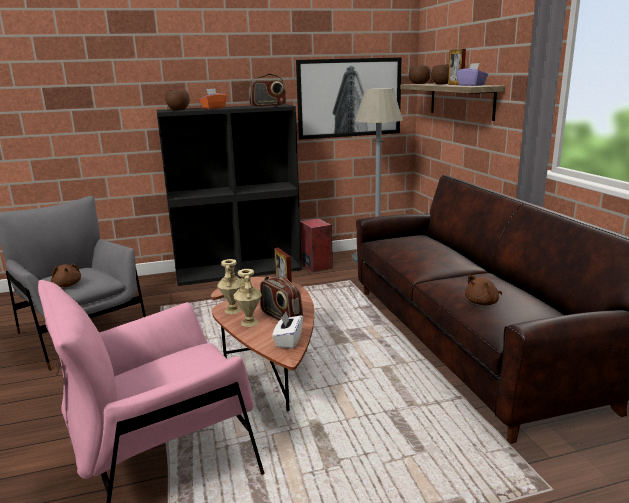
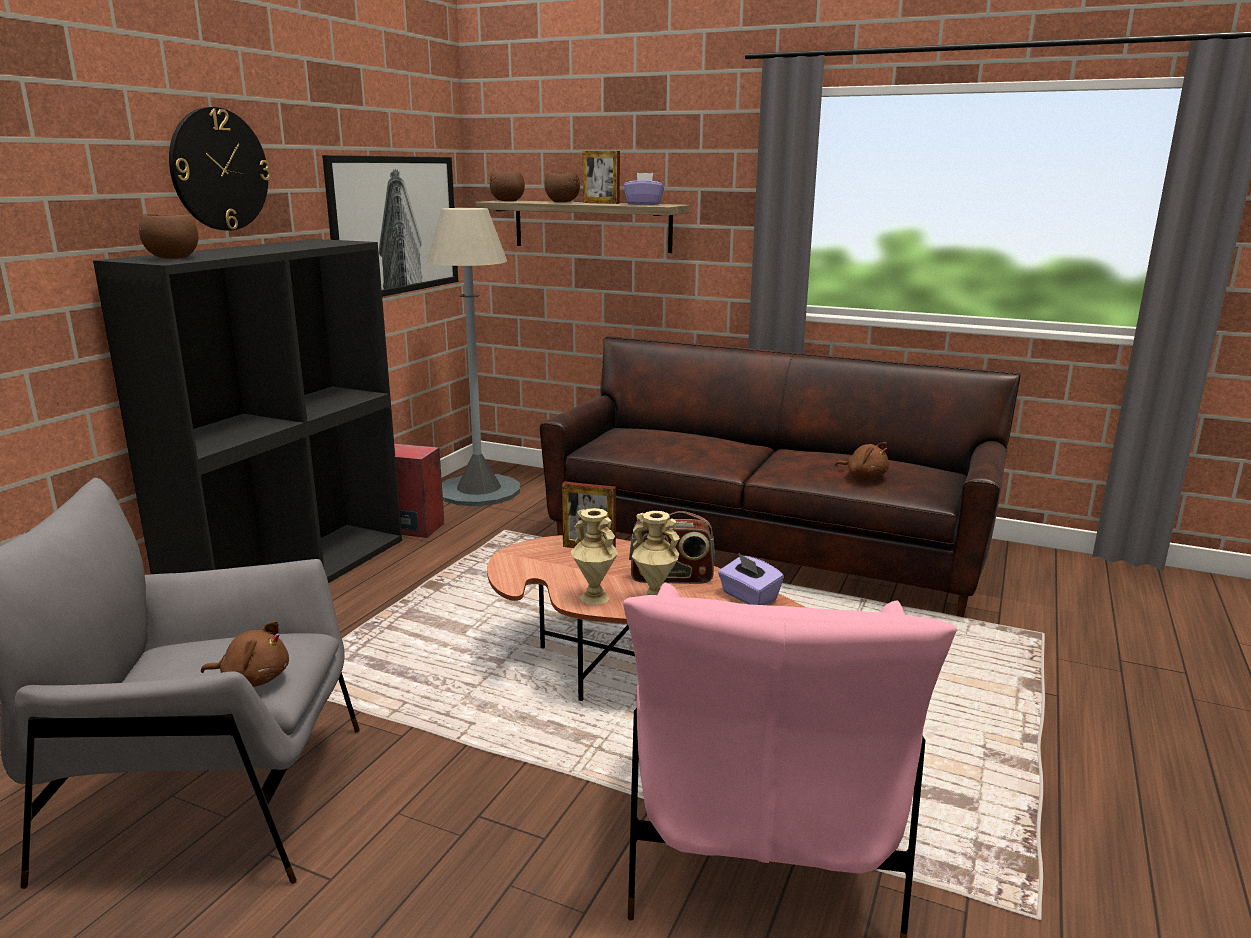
camera: 50 degrees left, 0 degrees up
orange tissue box [199,88,227,109] -> none
radio [249,74,286,108] -> none
white tissue box [272,312,303,348] -> purple tissue box [718,554,784,605]
brown plush toy [465,275,502,305] -> brown plush toy turned 60 degrees counterclockwise [835,442,889,478]
none -> wall clock [169,107,271,231]

